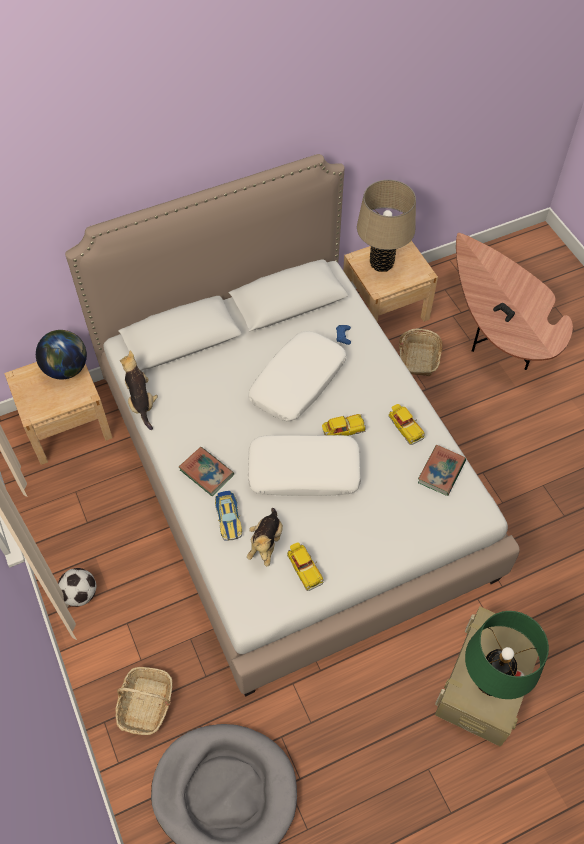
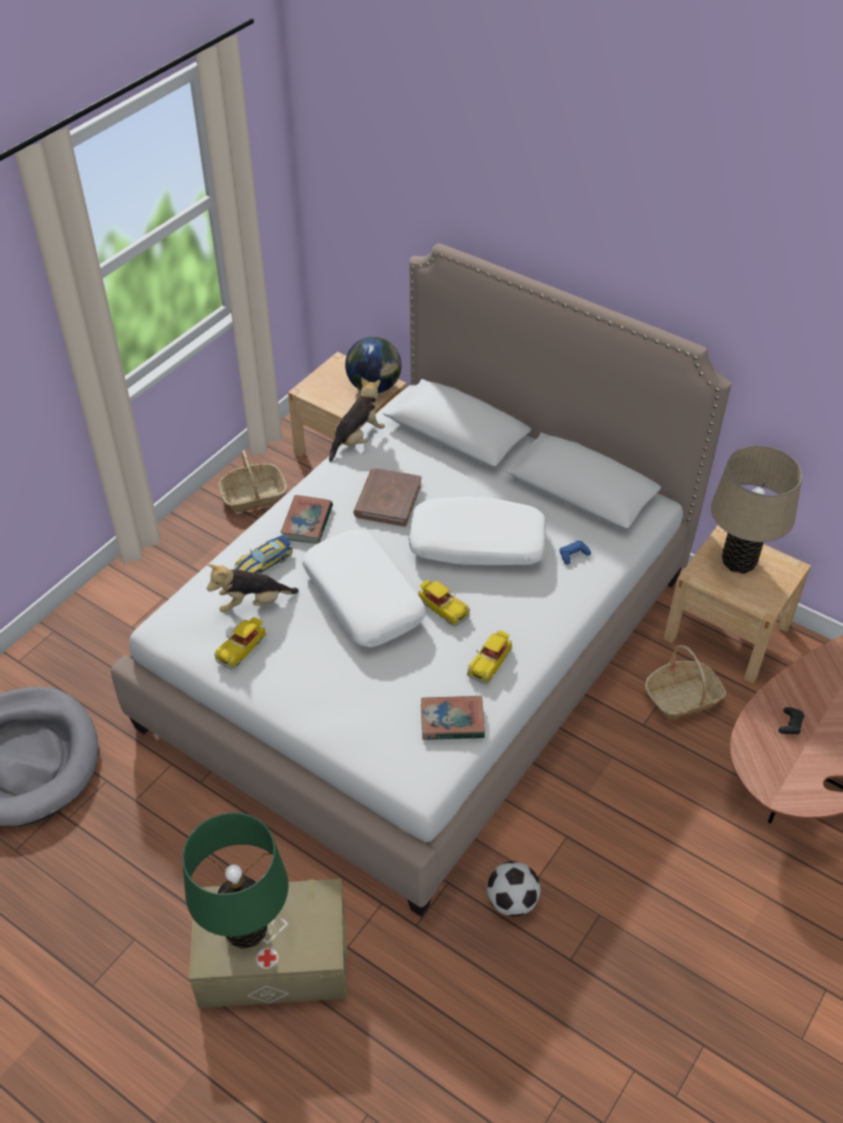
camera: 60 degrees right, 10 degrees down
football [58,568,96,607] -> football moved to [487,861,541,917]
basket [115,667,172,735] -> basket moved to [218,450,287,512]
none -> brown book [353,468,422,527]

